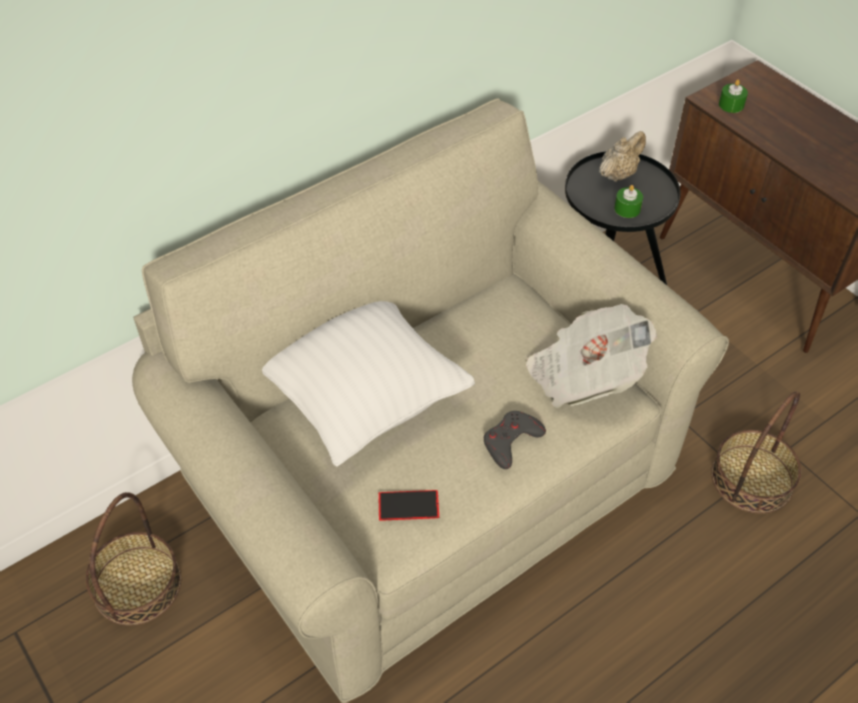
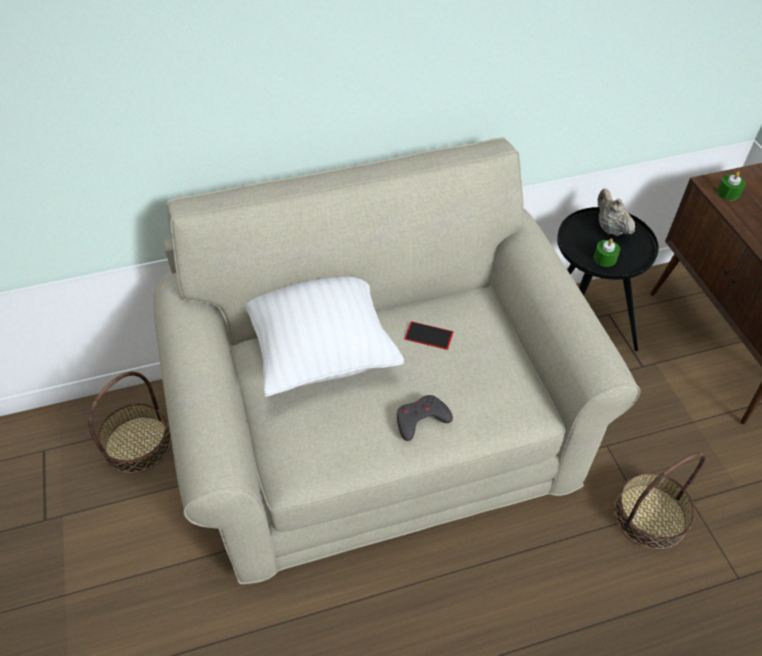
camera: 20 degrees right, 0 degrees up
phone [378,490,439,521] -> phone moved to [404,321,453,350]
newspaper [526,304,657,408] -> none
beige teapot [599,131,646,182] -> beige teapot turned 90 degrees counterclockwise [598,188,635,236]

